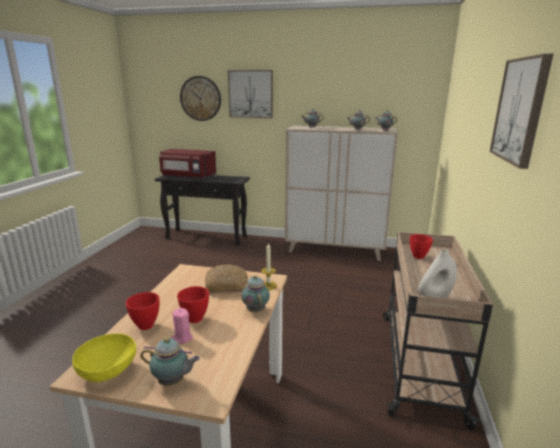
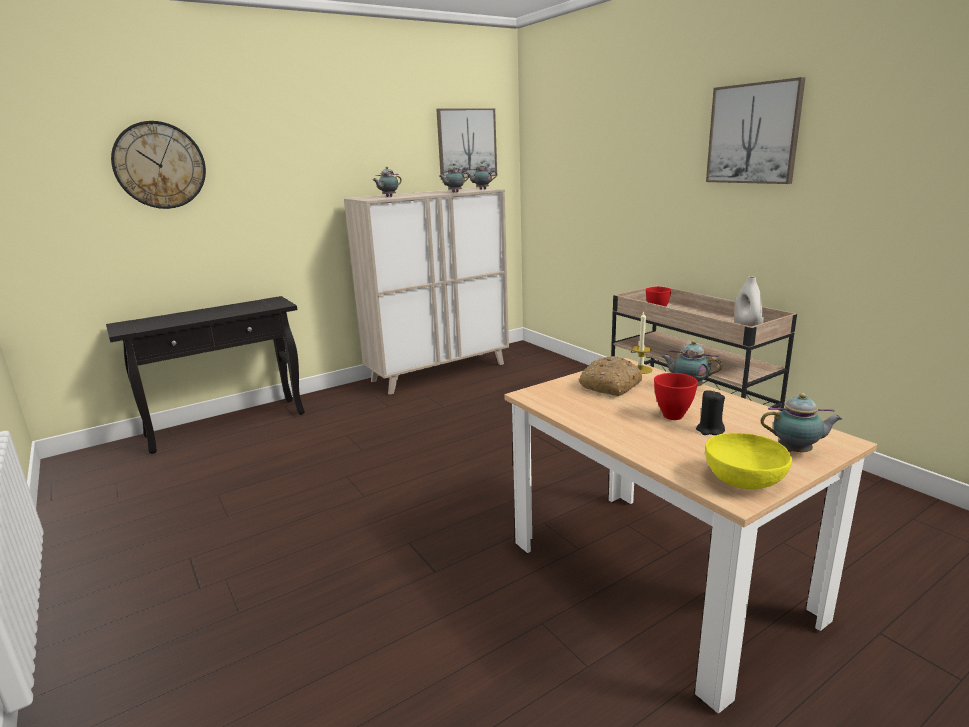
camera: 45 degrees left, 0 degrees up
red bowl [125,292,160,330] -> none
teapot [140,337,200,386] -> teapot turned 45 degrees clockwise [761,393,842,452]
red microwave [159,149,216,179] -> none
pink candle [172,308,193,344] -> black candle [696,390,725,435]
picture [228,70,273,118] -> picture moved to [436,108,497,180]

